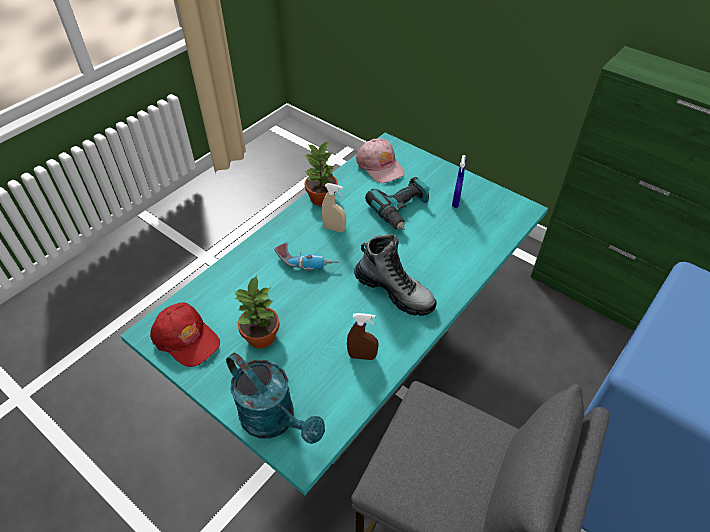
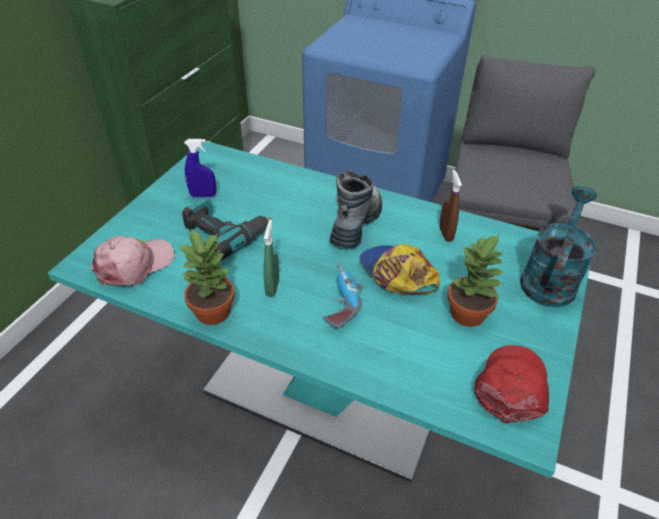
camera: 105 degrees left, 5 degrees down
beige spray bottle [322,183,346,232] -> green spray bottle [263,220,279,297]
none -> cap [359,244,440,294]

